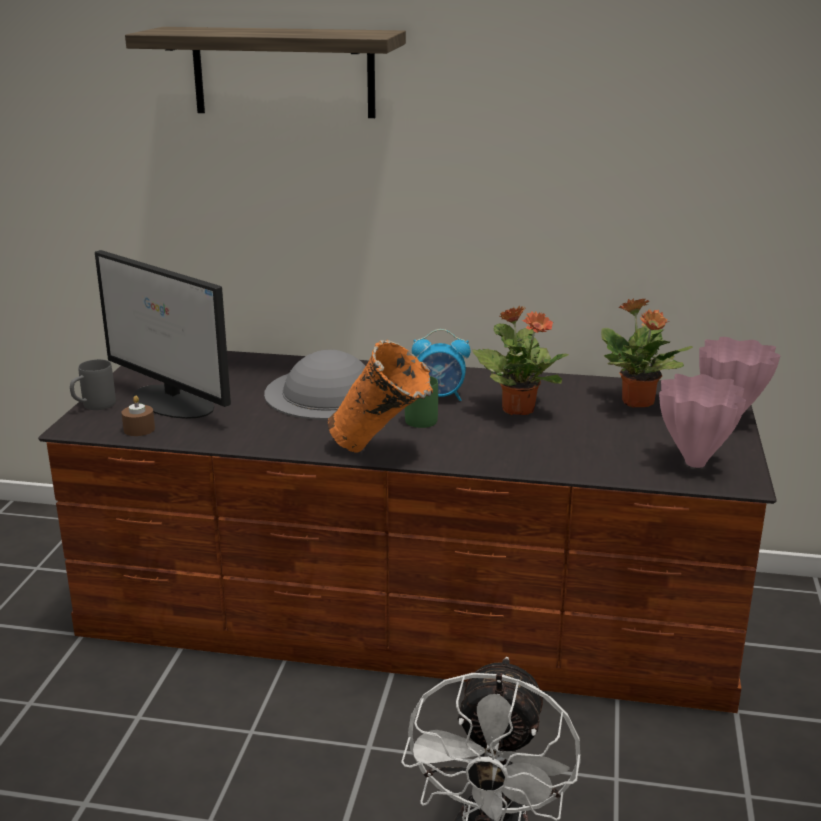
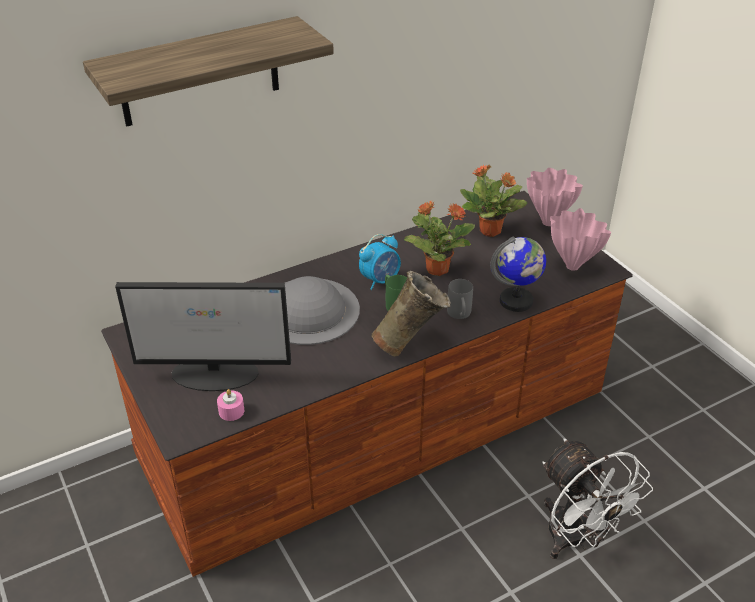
camera: 40 degrees left, 15 degrees up
grey mug [70,359,116,410] -> grey mug moved to [447,279,473,319]
brown candle [121,396,155,436] -> pink candle [217,389,244,421]
orange vase [328,340,433,453] -> beige vase [371,271,451,357]
none -> globe [490,236,546,312]

